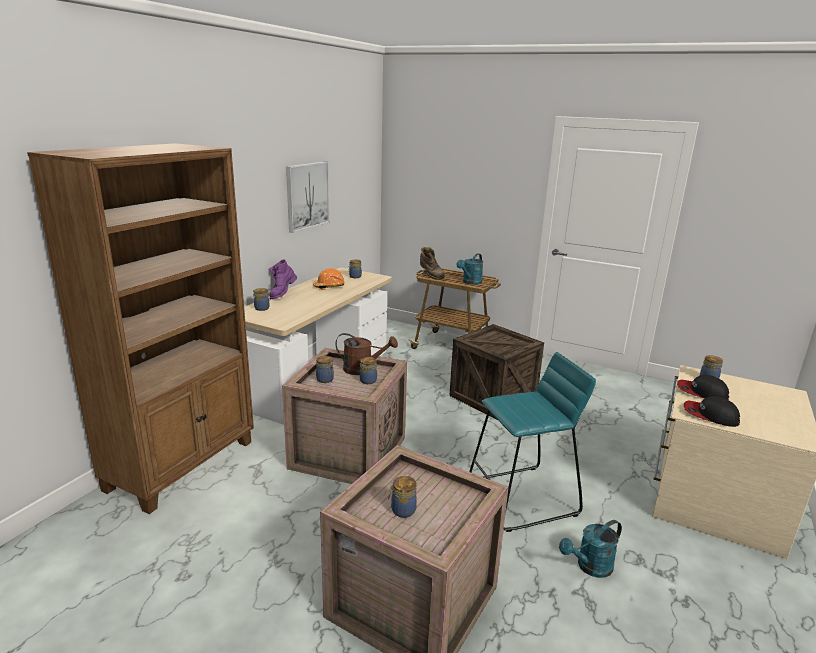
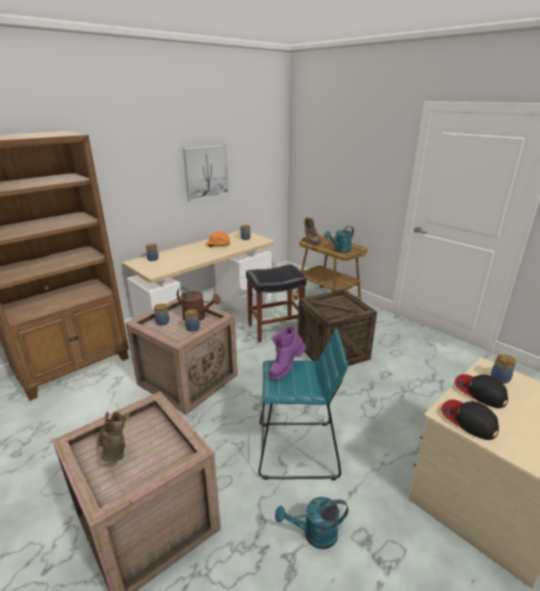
camera: 20 degrees right, 5 degrees up
purple boot [268,259,297,299] -> purple boot moved to [268,326,306,380]
jar [388,476,417,518] -> brown boot [97,411,130,462]
none -> black stool [246,264,306,342]

